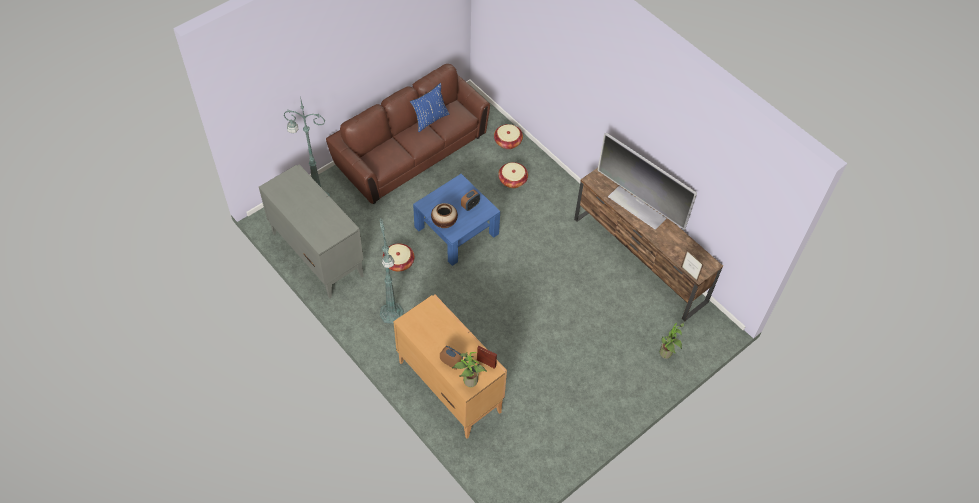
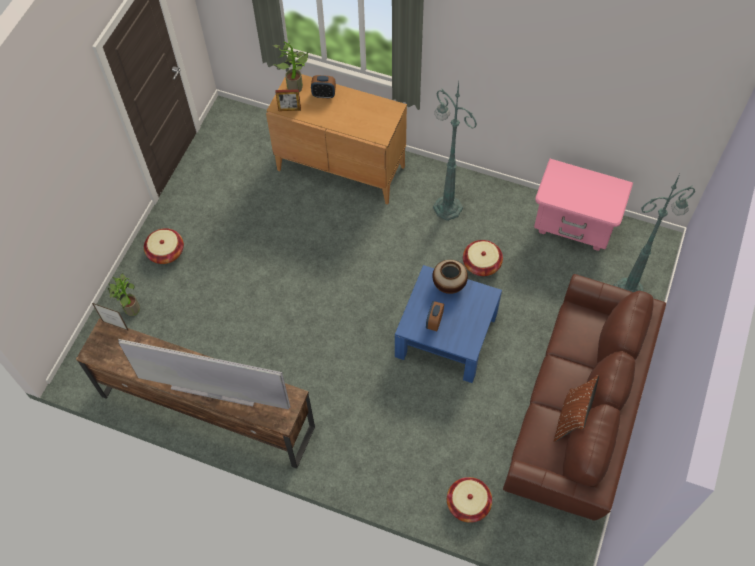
camera: 155 degrees right, 5 degrees up
grey cabinet [259,164,364,298] -> pink nightstand [534,159,633,251]
blue pillow [410,83,449,132] -> brown pillow [554,375,599,442]
basket [498,162,528,188] -> basket moved to [144,228,184,264]

